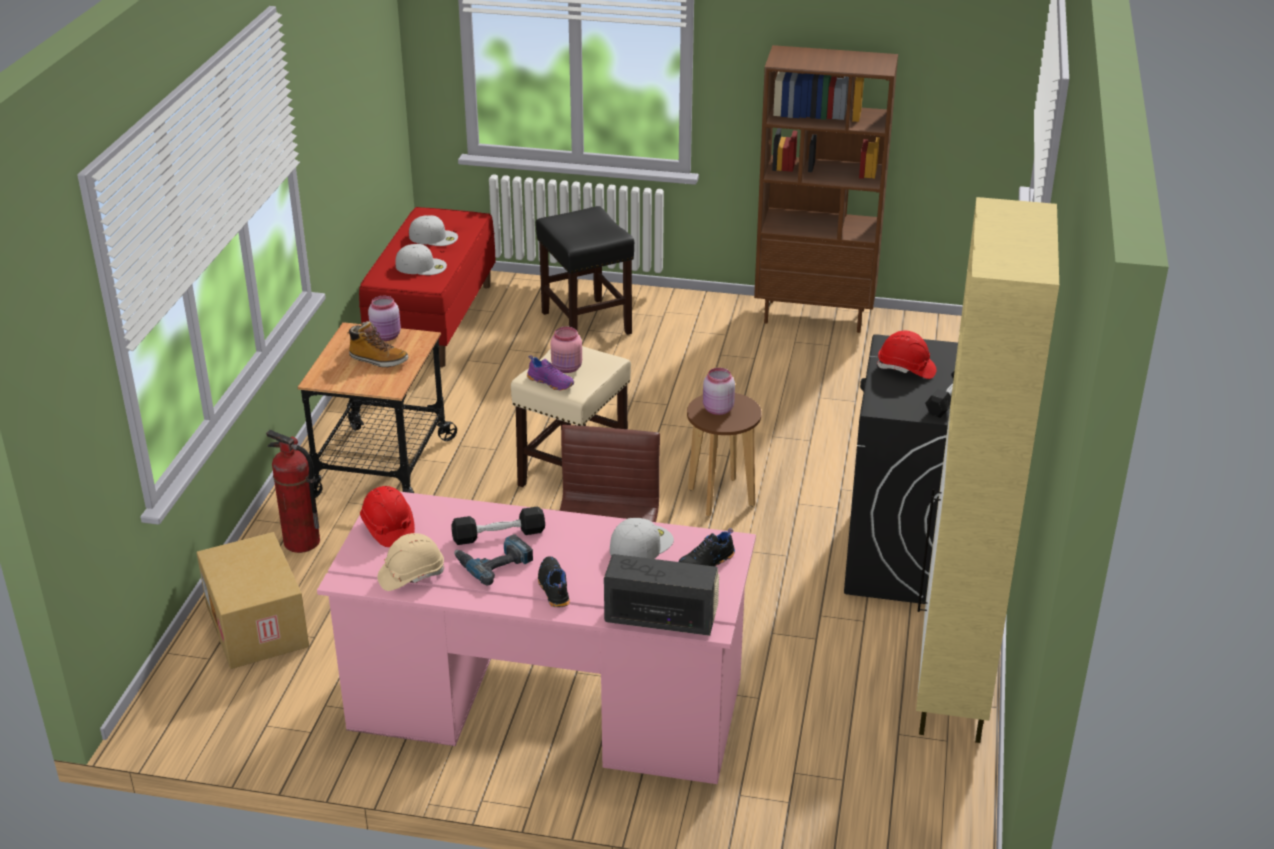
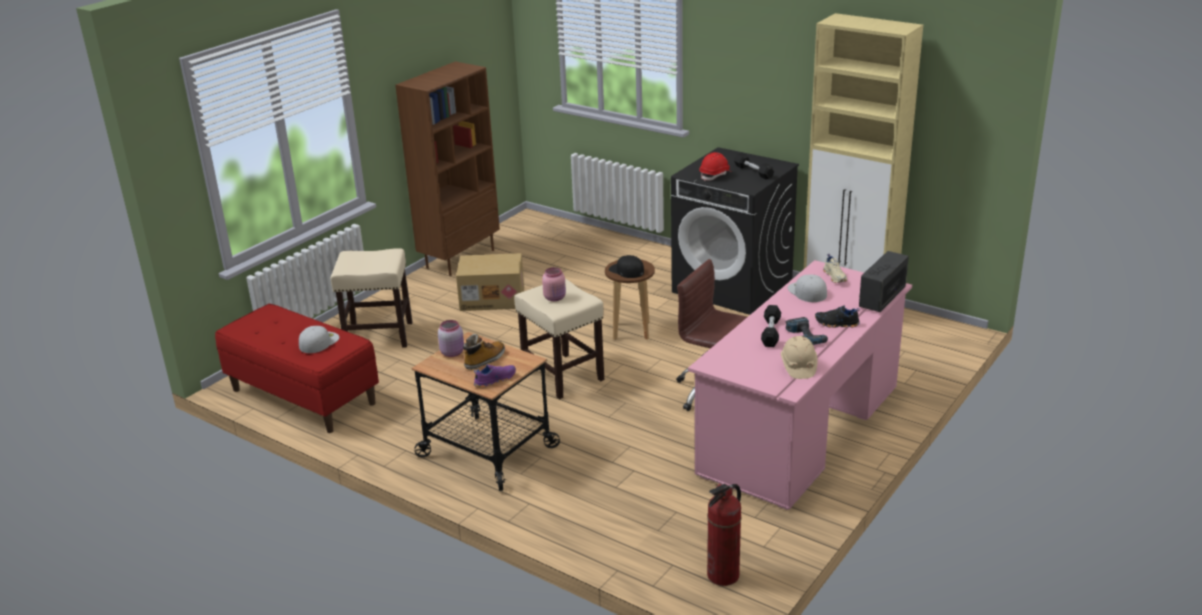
camera: 65 degrees left, 5 degrees down
cardboard box [196,532,309,669] -> cardboard box moved to [456,253,524,311]
fire extinguisher [266,430,320,553] -> fire extinguisher moved to [707,484,741,586]
red hard hat [360,486,415,547] -> none
white cap [409,215,458,246] -> none
purple shoe [527,355,574,390] -> purple shoe moved to [474,364,516,388]
black stool [536,206,634,335] -> beige stool [330,248,412,348]
black shoe [678,528,735,567] -> beige shoe [823,254,847,283]
pink jar [703,368,735,415] -> black cap [609,255,644,278]

